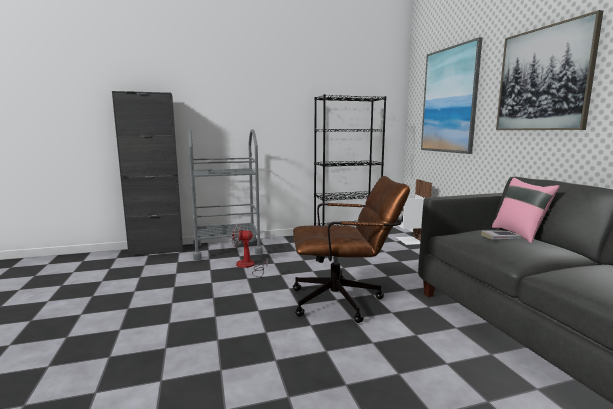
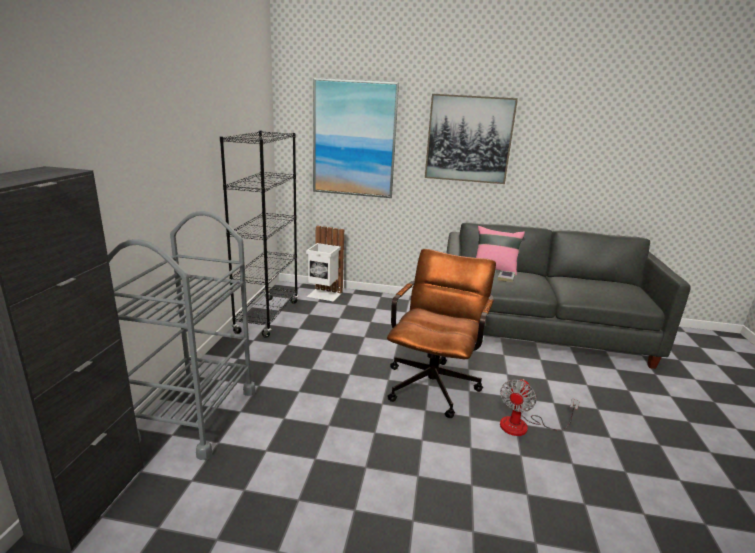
camera: 65 degrees left, 10 degrees up
fan [231,224,268,277] -> fan moved to [500,379,579,436]

